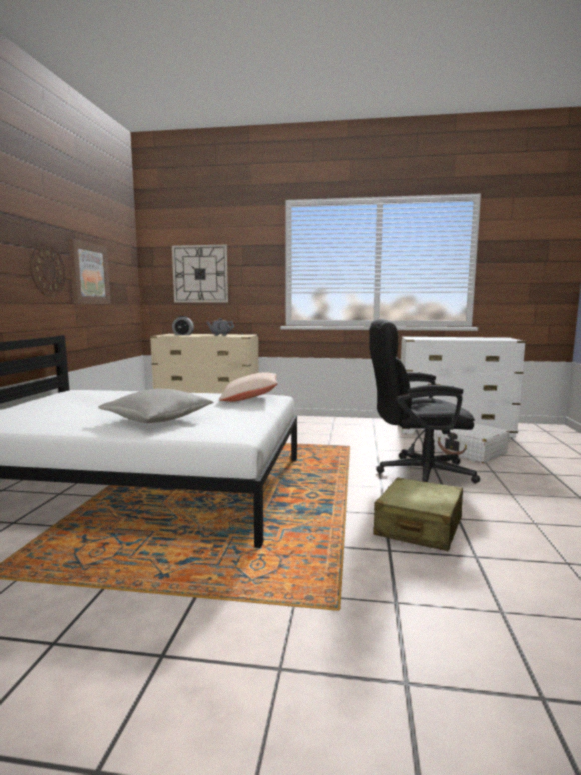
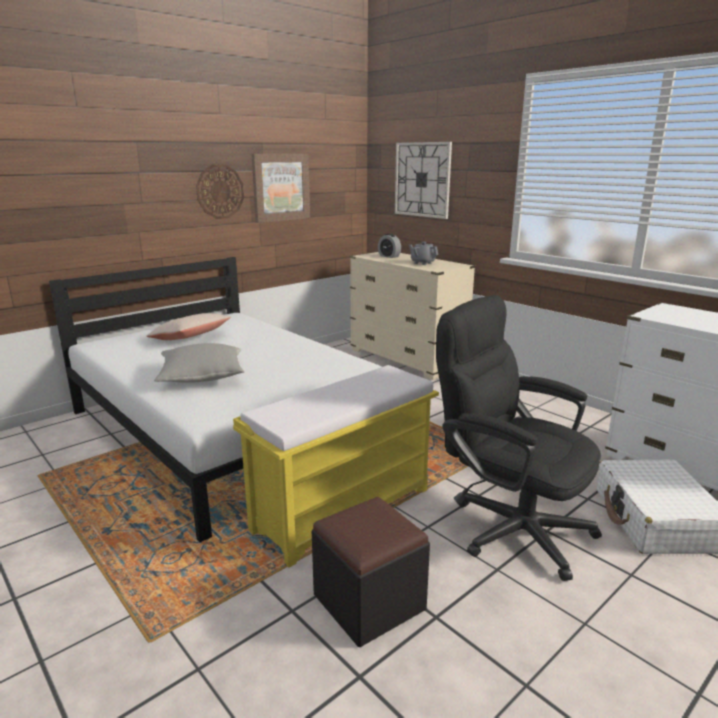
camera: 40 degrees right, 10 degrees up
beige pillow [219,372,278,402] -> beige pillow moved to [147,313,231,340]
beige suitcase [373,477,463,551] -> black ottoman [312,497,430,647]
none -> yellow bench [233,365,439,568]

